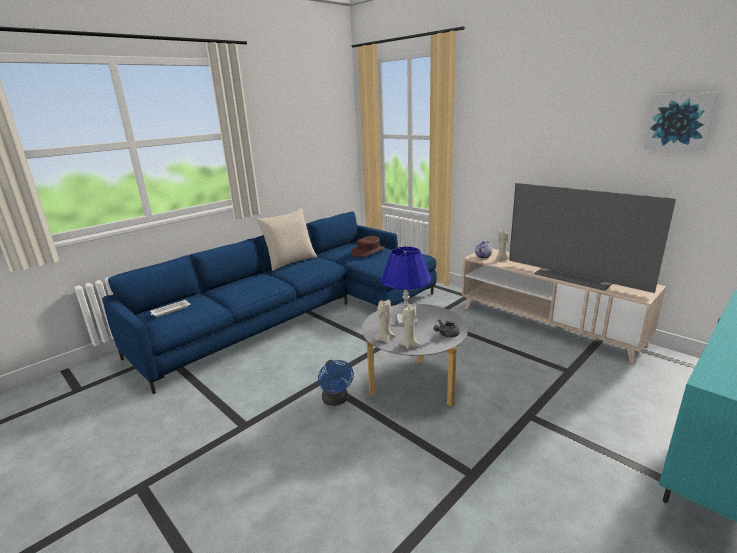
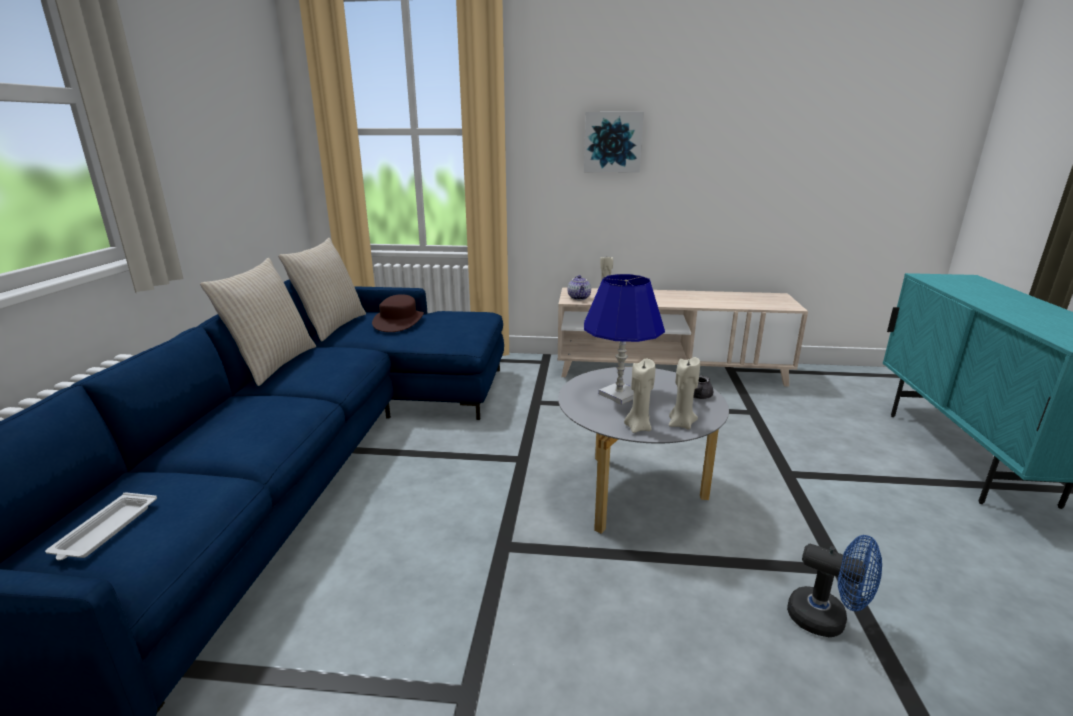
camera: 40 degrees left, 0 degrees up
blue fan [318,360,354,406] -> blue fan moved to [787,535,882,637]
television [509,183,676,293] -> none
picture [643,92,719,151] -> picture moved to [584,112,644,173]
none -> beige pillow [278,238,366,341]

